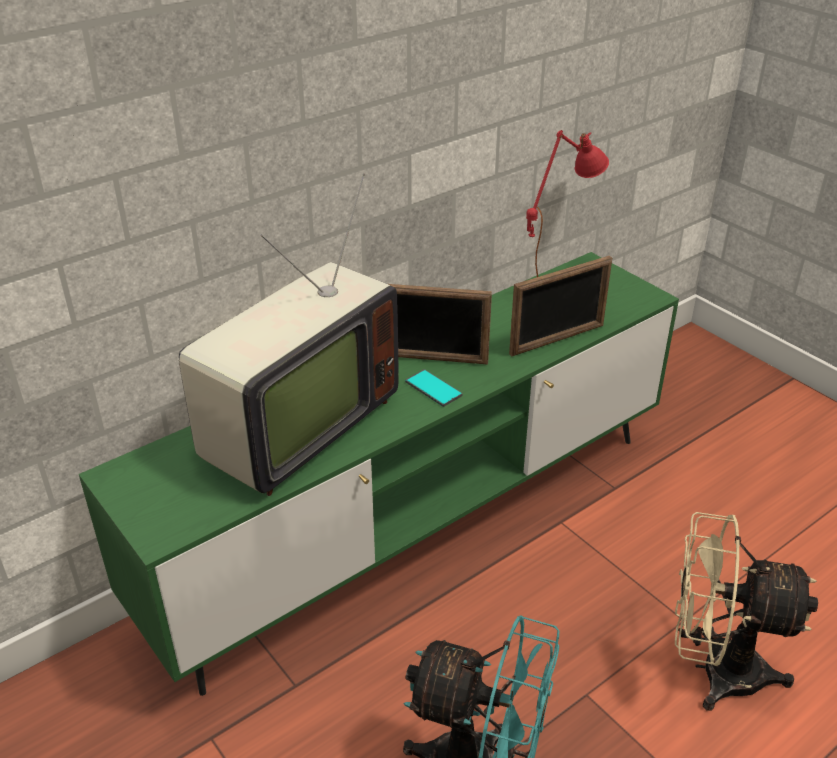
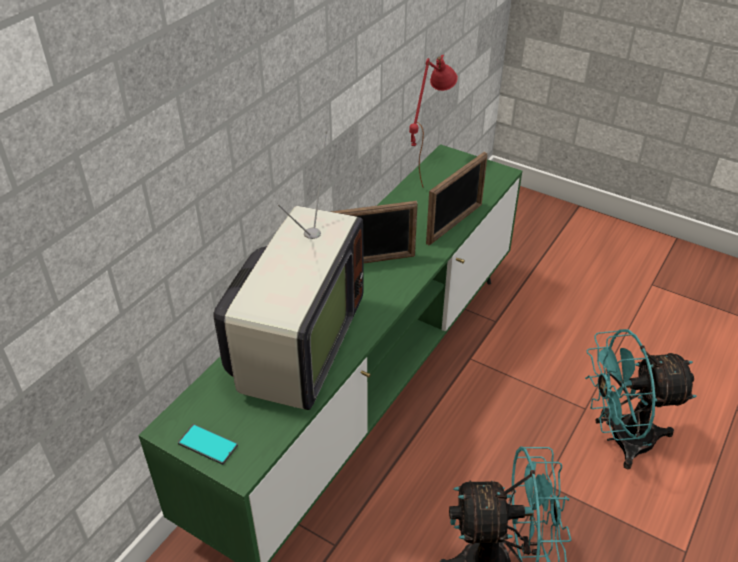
camera: 20 degrees left, 5 degrees up
phone [405,369,463,407] -> phone moved to [178,424,238,465]
beige fan [675,512,818,711] -> turquoise fan [585,329,696,470]

